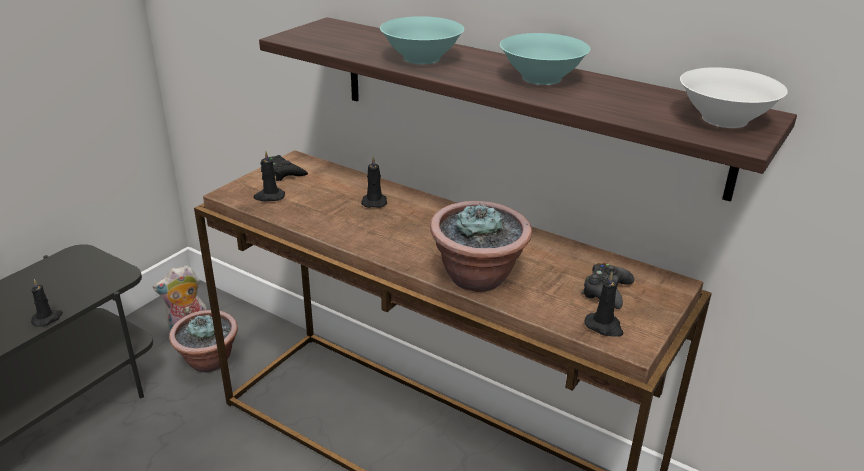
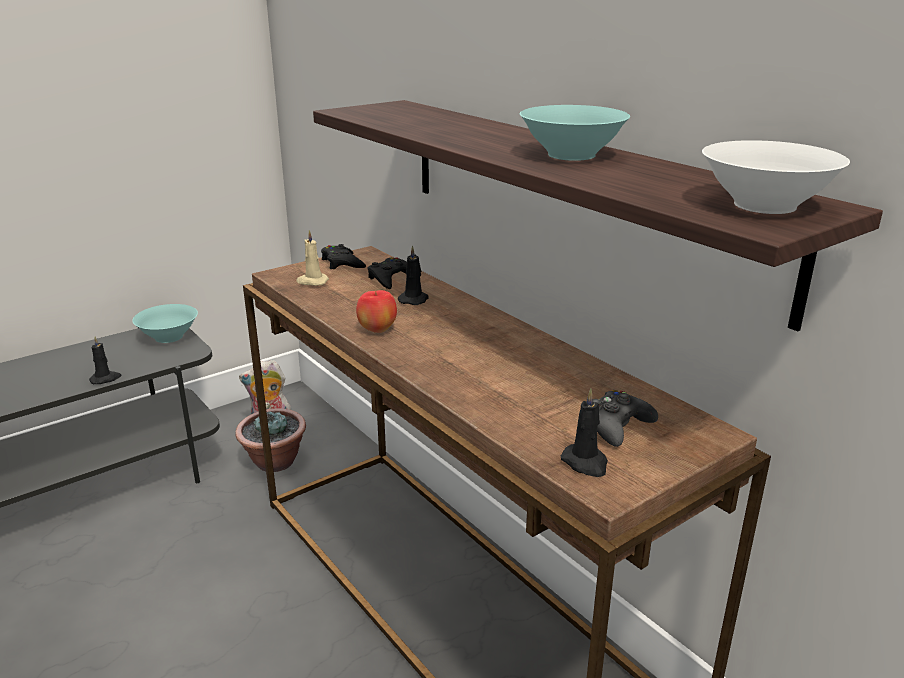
camera: 20 degrees right, 5 degrees down
black candle [253,150,285,201] -> beige candle [296,230,329,286]
turquoise bowl [380,16,464,64] -> turquoise bowl moved to [132,304,198,343]
potted plant [430,201,532,292] -> none
none -> apple [356,290,397,333]
none -> black game controller [368,258,421,289]

